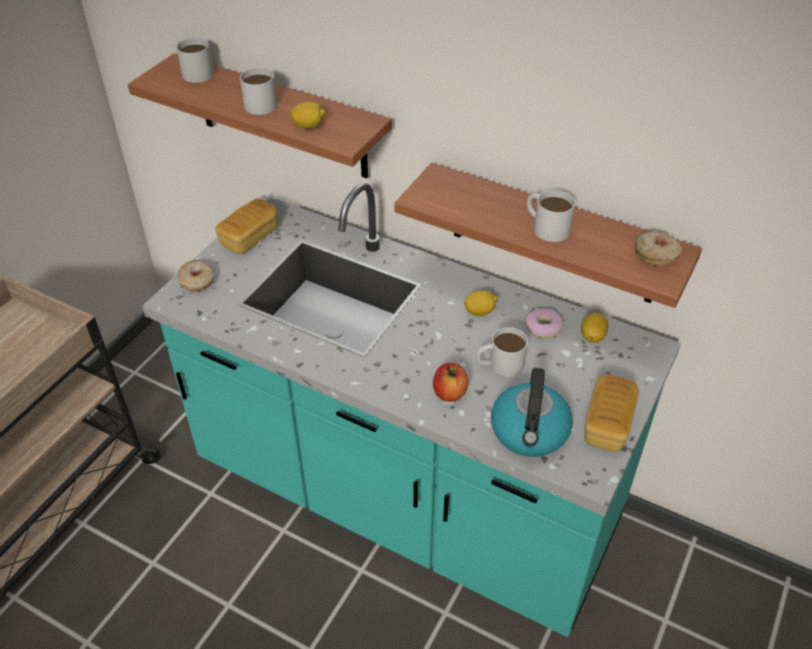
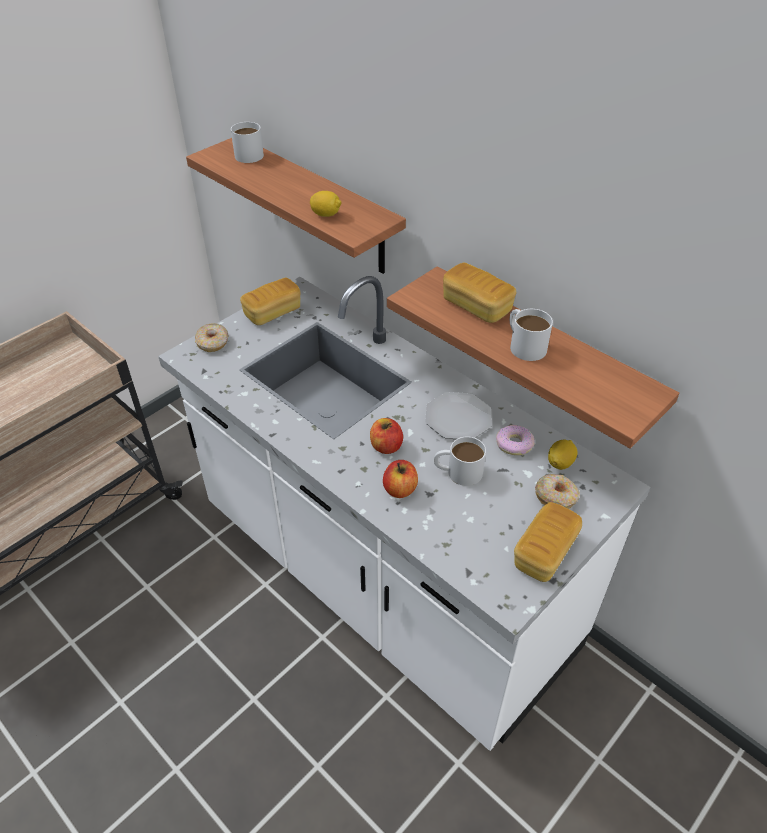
camera: 15 degrees right, 0 degrees up
turquoise counter [142,183,681,637] -> white counter [158,276,650,751]
white mug [240,68,277,115] -> none
lemon [464,290,498,316] -> plate [425,392,492,439]
kettle [491,368,573,457] -> none
donut [635,231,682,266] -> donut moved to [535,474,580,509]
none -> apple [370,418,403,454]
none -> bread [443,263,516,323]

